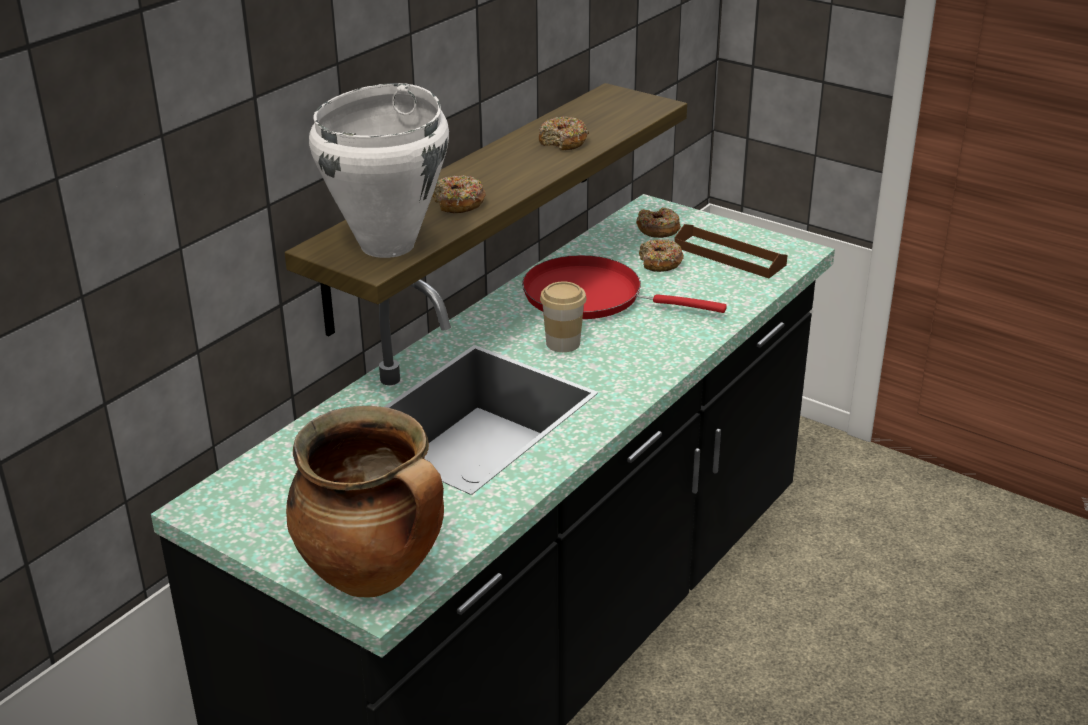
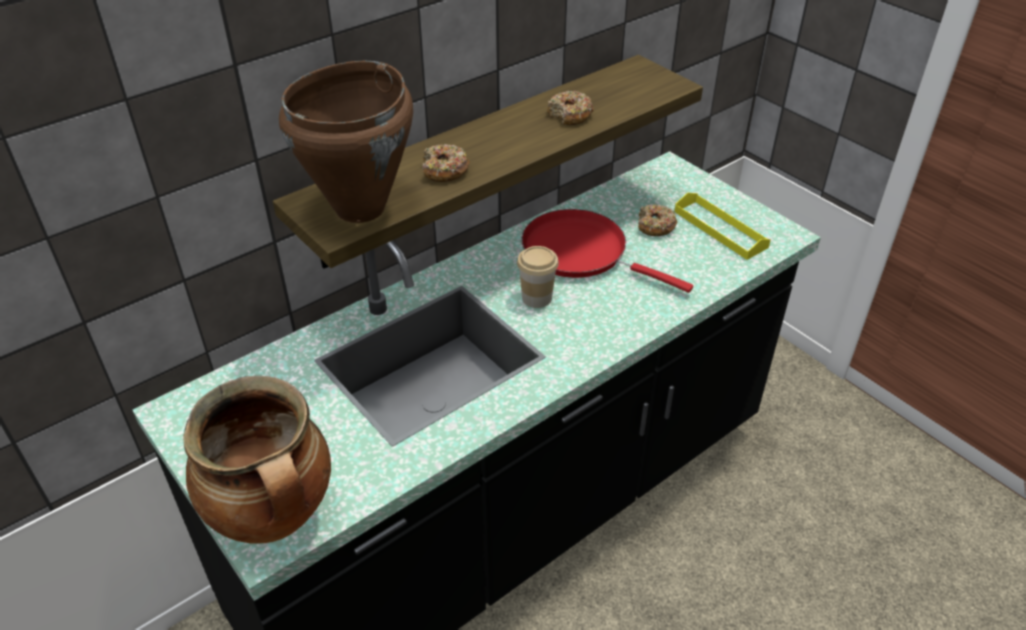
camera: 15 degrees right, 10 degrees up
white cooking pot [309,83,449,258] -> brown cooking pot [279,61,413,223]
donut [636,207,681,238] -> none
brown tray [674,224,787,278] -> yellow tray [674,193,771,260]

